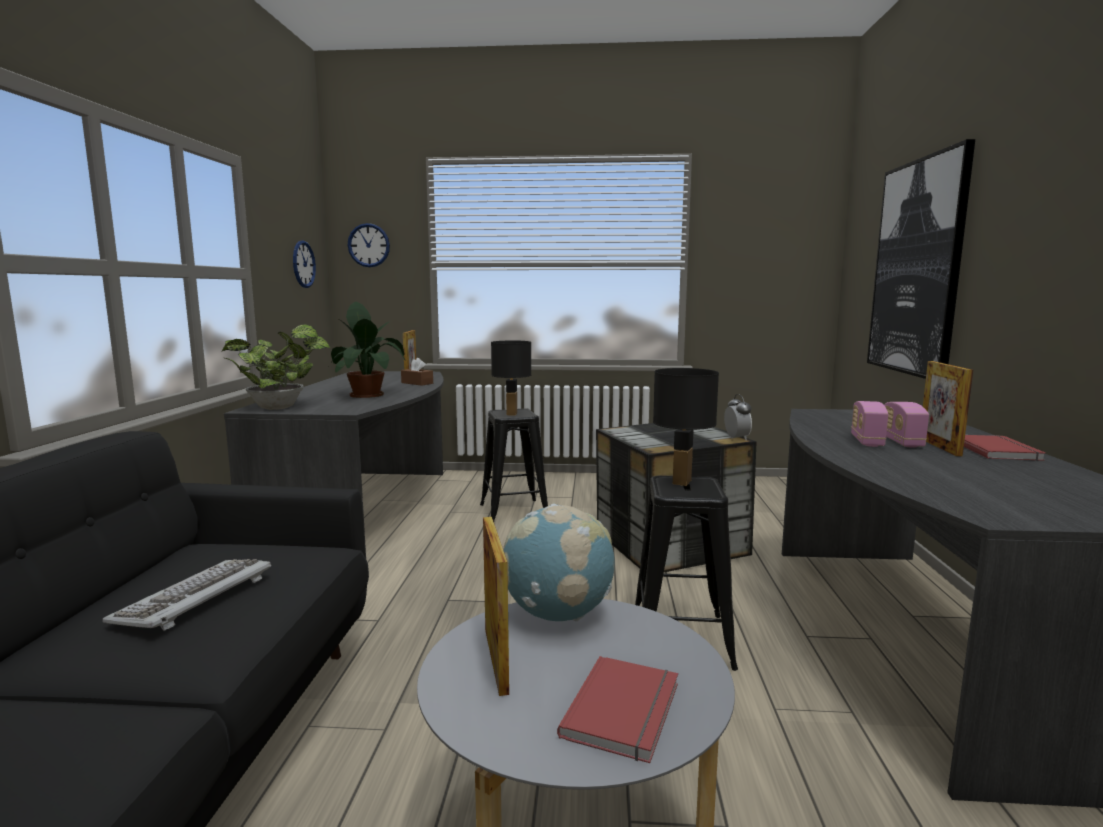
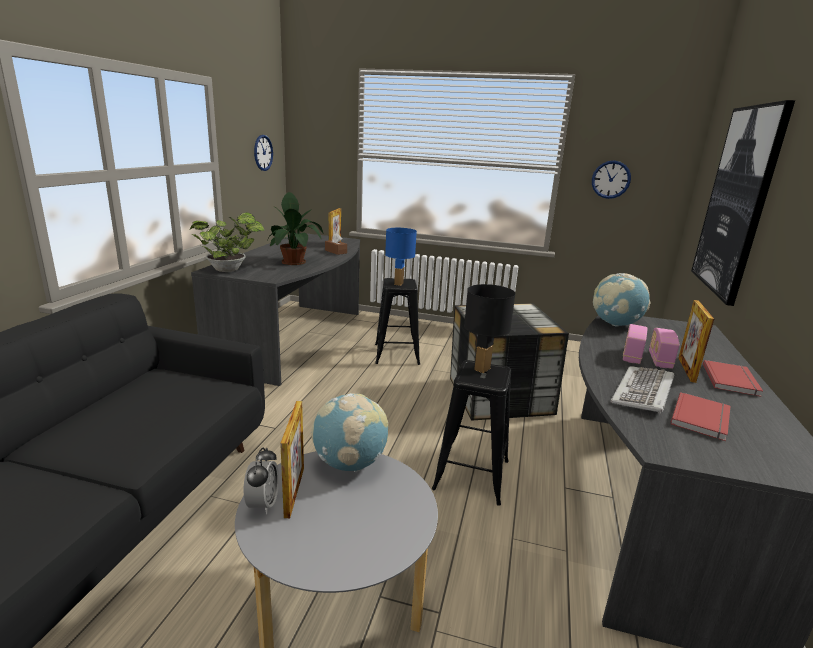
camera: 10 degrees right, 10 degrees up
keyboard [102,559,271,631] -> keyboard moved to [611,366,674,414]
wall clock [347,223,390,267] -> wall clock moved to [592,160,631,199]
black table lamp [491,340,531,415] -> blue table lamp [385,228,417,286]
red book [557,656,678,763] -> red book moved to [671,392,730,441]
alarm clock [724,394,752,440] -> alarm clock moved to [244,447,279,514]
none -> globe [593,273,650,327]

